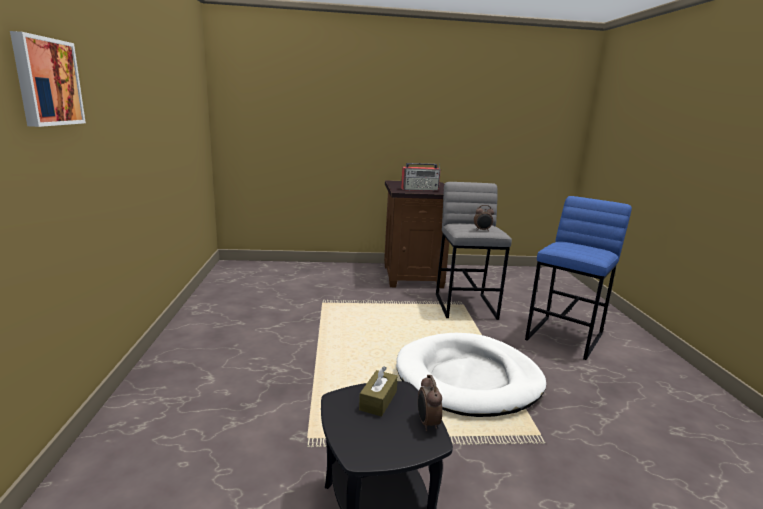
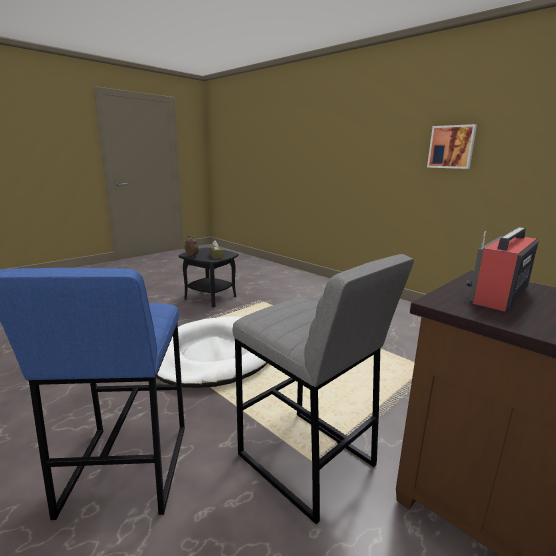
camera: 140 degrees right, 0 degrees up
picture [10,31,86,127] -> picture moved to [427,124,477,169]
alarm clock [474,205,494,231] -> none

